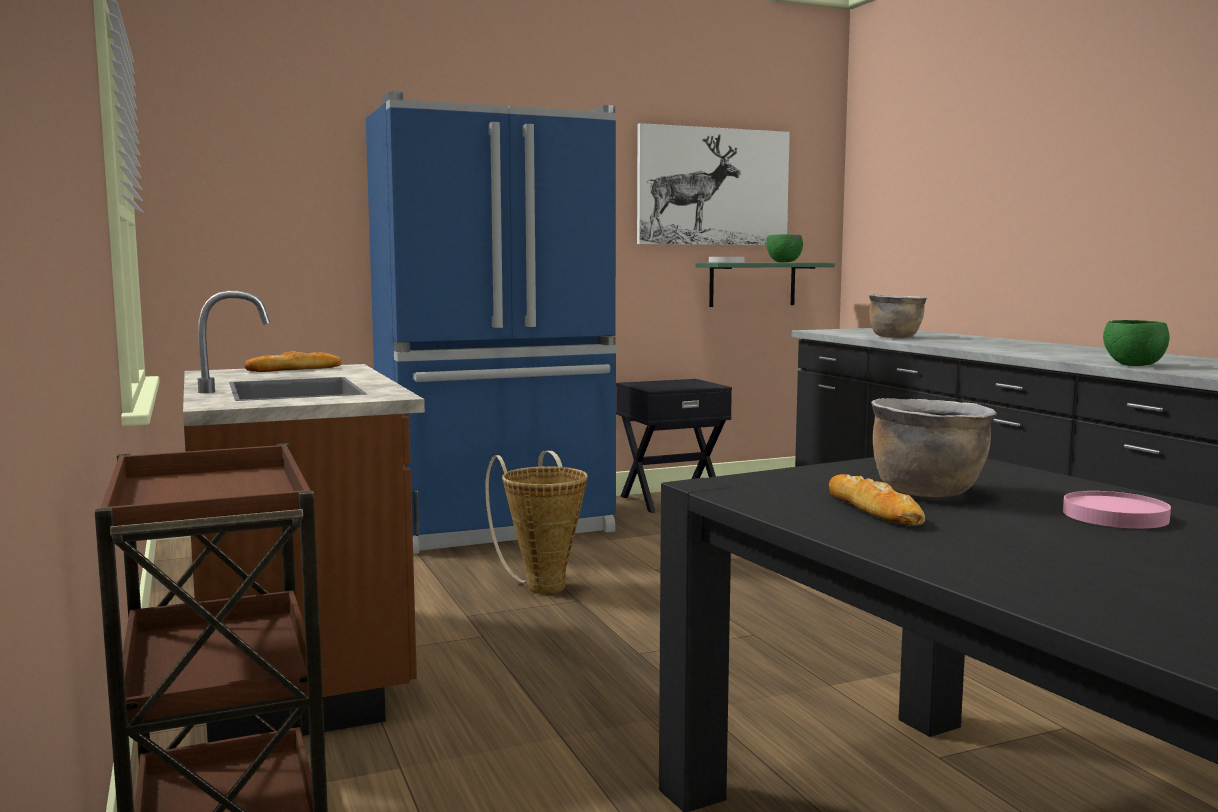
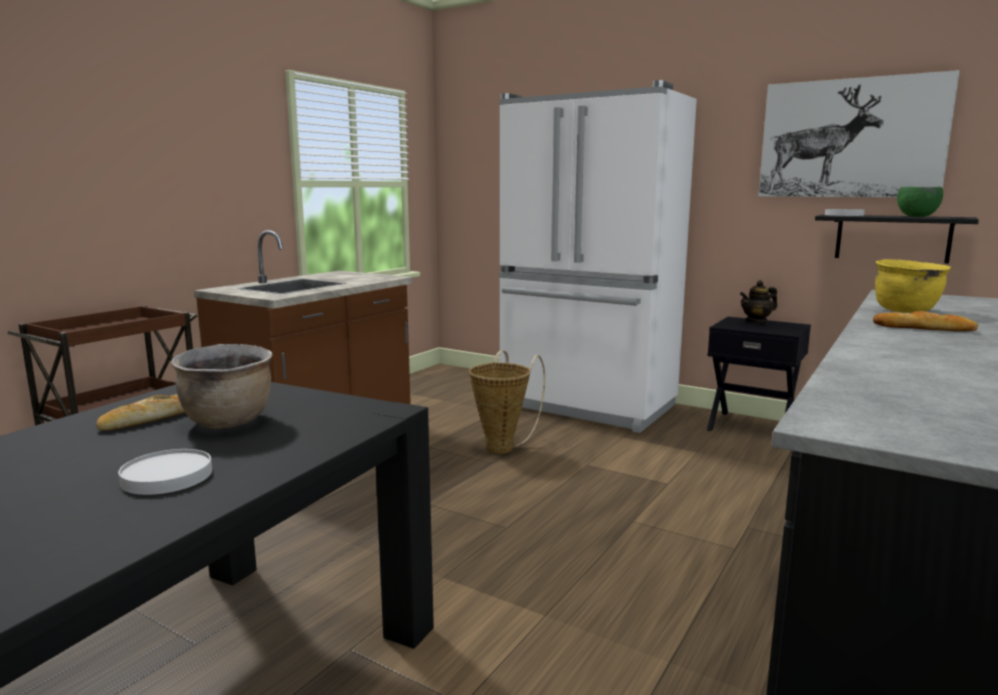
camera: 55 degrees right, 5 degrees up
bread [244,351,341,372] -> bread moved to [873,311,978,332]
blue fridge [366,91,617,554] -> white fridge [499,80,697,433]
green shelf [695,263,835,307] -> black shelf [815,214,979,263]
brown cooking pot [869,294,927,338] -> yellow cooking pot [875,259,951,313]
pink plate [1063,491,1171,529] -> white plate [118,449,212,495]
green bowl [1103,320,1169,366] -> none
none -> teapot [740,280,777,324]

